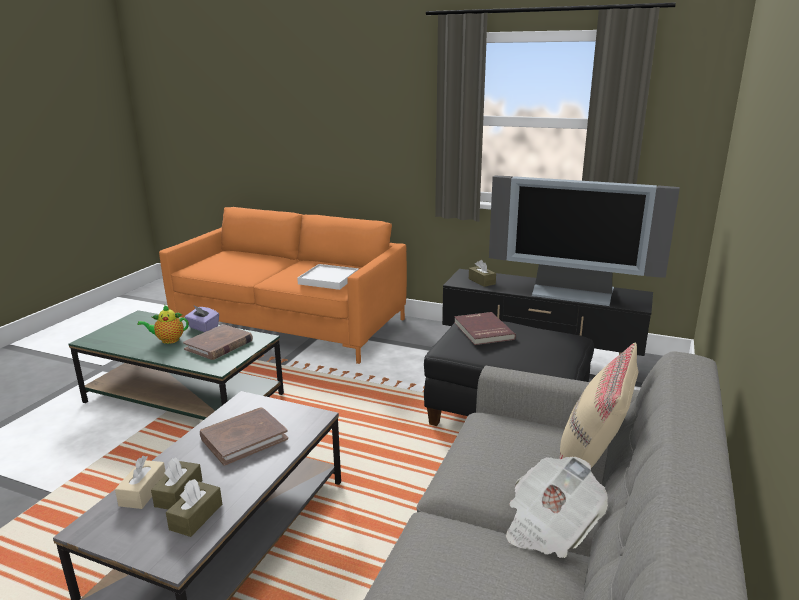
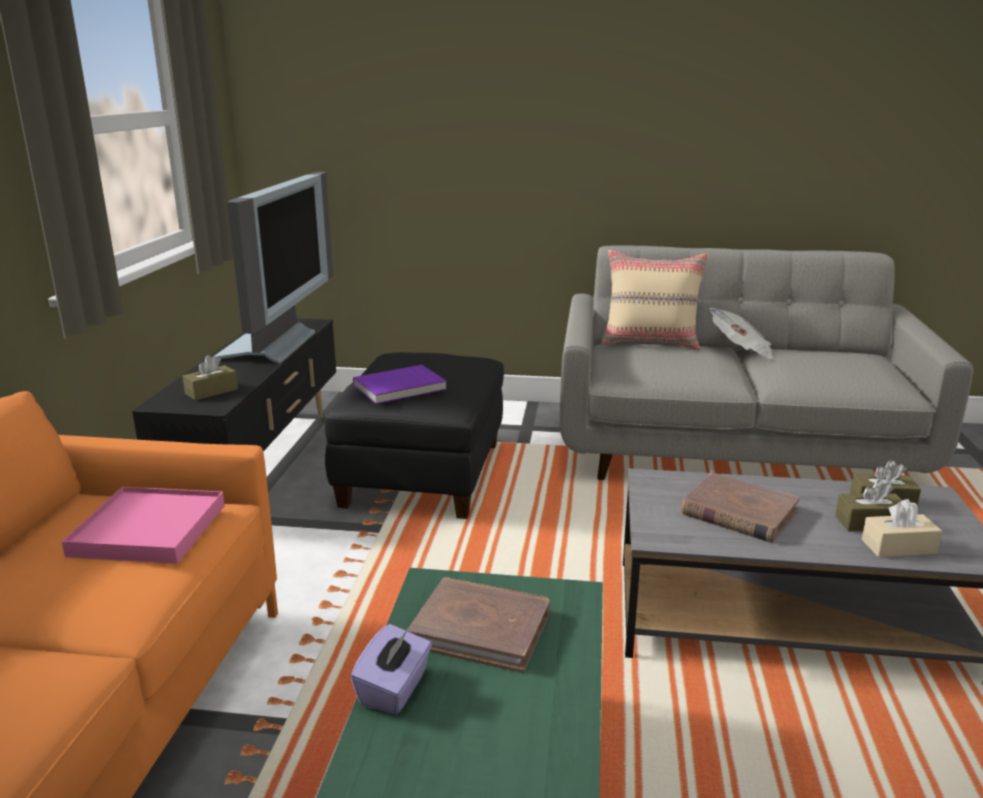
camera: 105 degrees left, 0 degrees up
teapot [137,305,189,344] -> none
white tray [297,264,359,290] -> pink tray [62,487,225,564]
red book [454,312,516,345] -> purple book [353,365,447,404]

